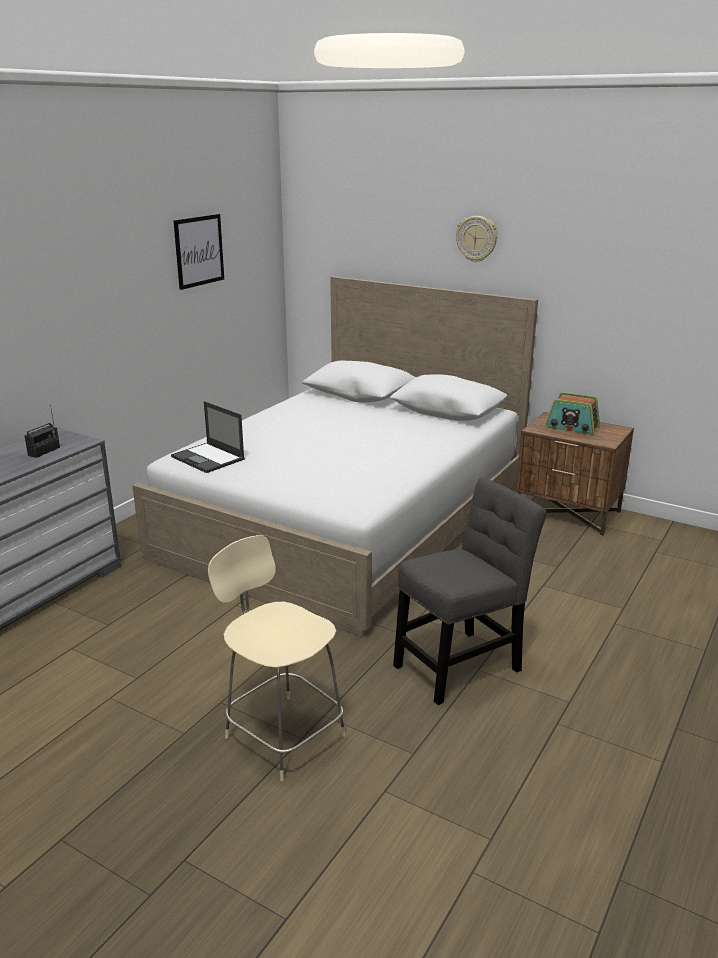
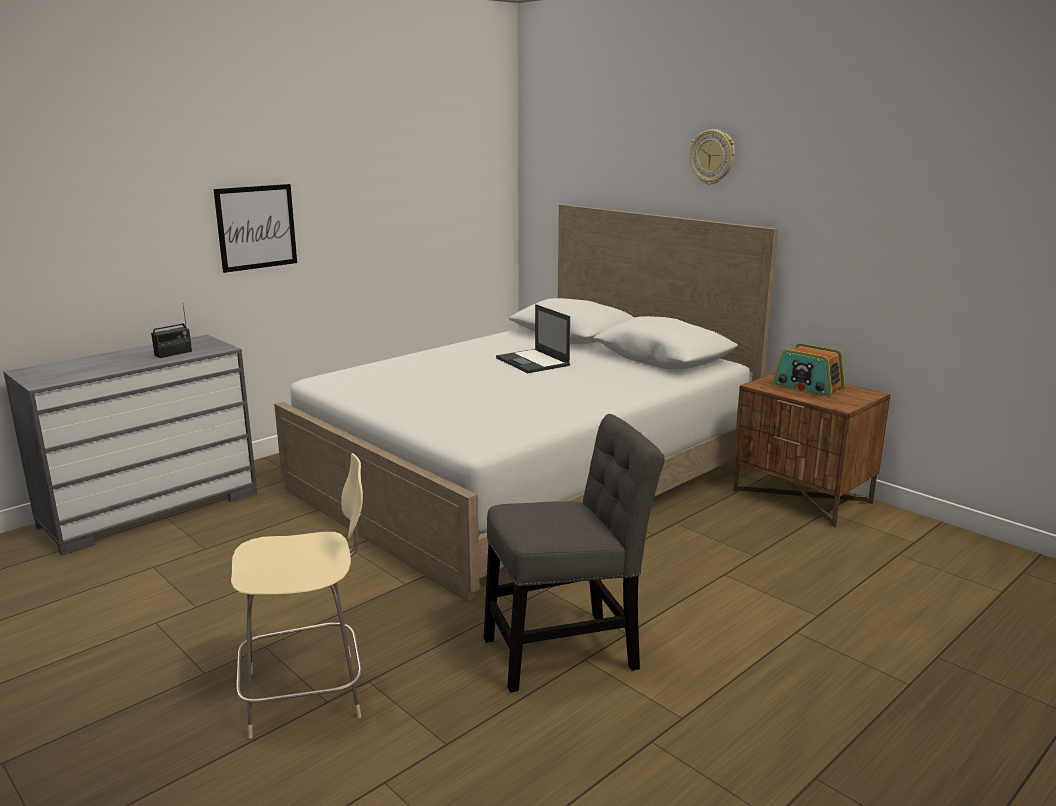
camera: 15 degrees right, 5 degrees down
laptop [171,401,245,473] -> laptop moved to [496,304,570,373]
picture [173,214,224,290] -> picture moved to [213,184,297,273]
beige chair [208,535,346,781] -> beige chair turned 105 degrees clockwise [231,453,363,739]

